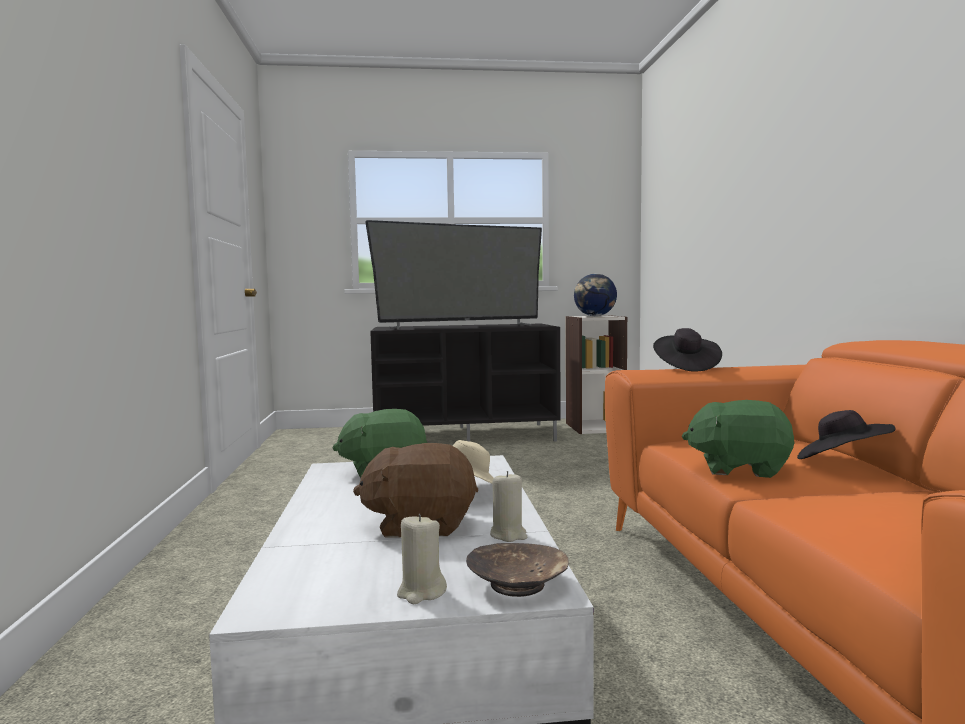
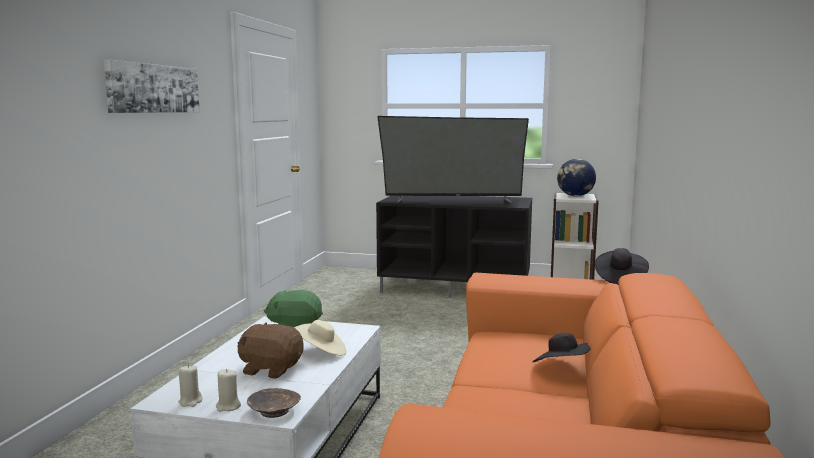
camera: 20 degrees right, 5 degrees up
beige candle [490,471,527,542] -> beige candle moved to [178,365,203,407]
black hat [653,328,722,372] -> black hat moved to [595,248,649,284]
green plush toy [682,400,794,478] -> none
none -> picture [104,59,200,113]

